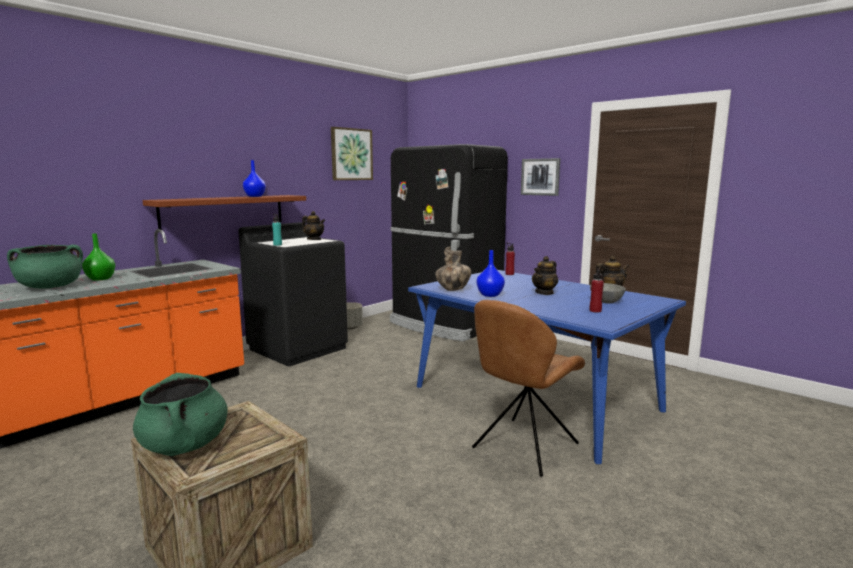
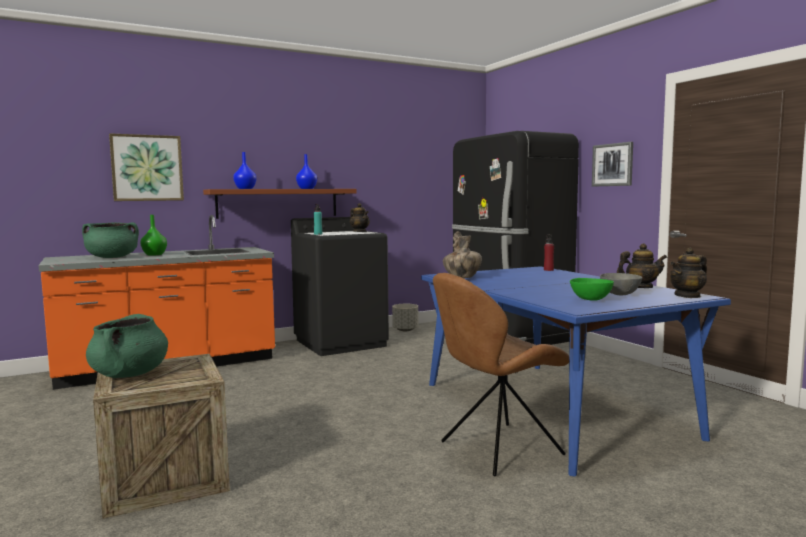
camera: 20 degrees right, 5 degrees down
picture [331,127,373,180] -> picture moved to [109,133,184,201]
blue vase [477,250,505,297] -> blue vase moved to [233,152,257,189]
teapot [532,256,558,295] -> teapot moved to [670,248,707,298]
red bottle [590,268,604,313] -> green bowl [570,278,614,301]

